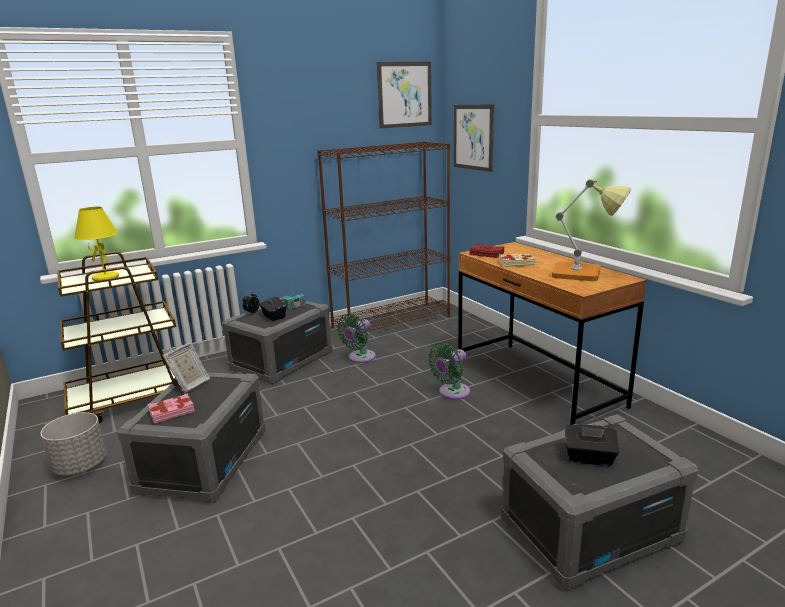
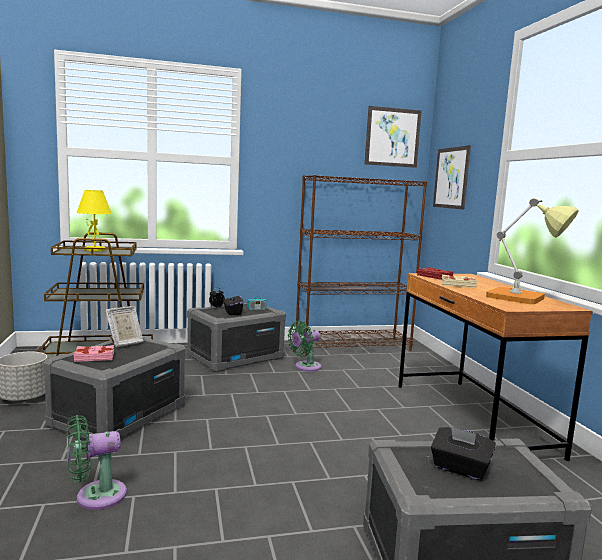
camera: 15 degrees right, 10 degrees down
green fan [428,343,470,400] -> green fan moved to [66,415,127,510]

